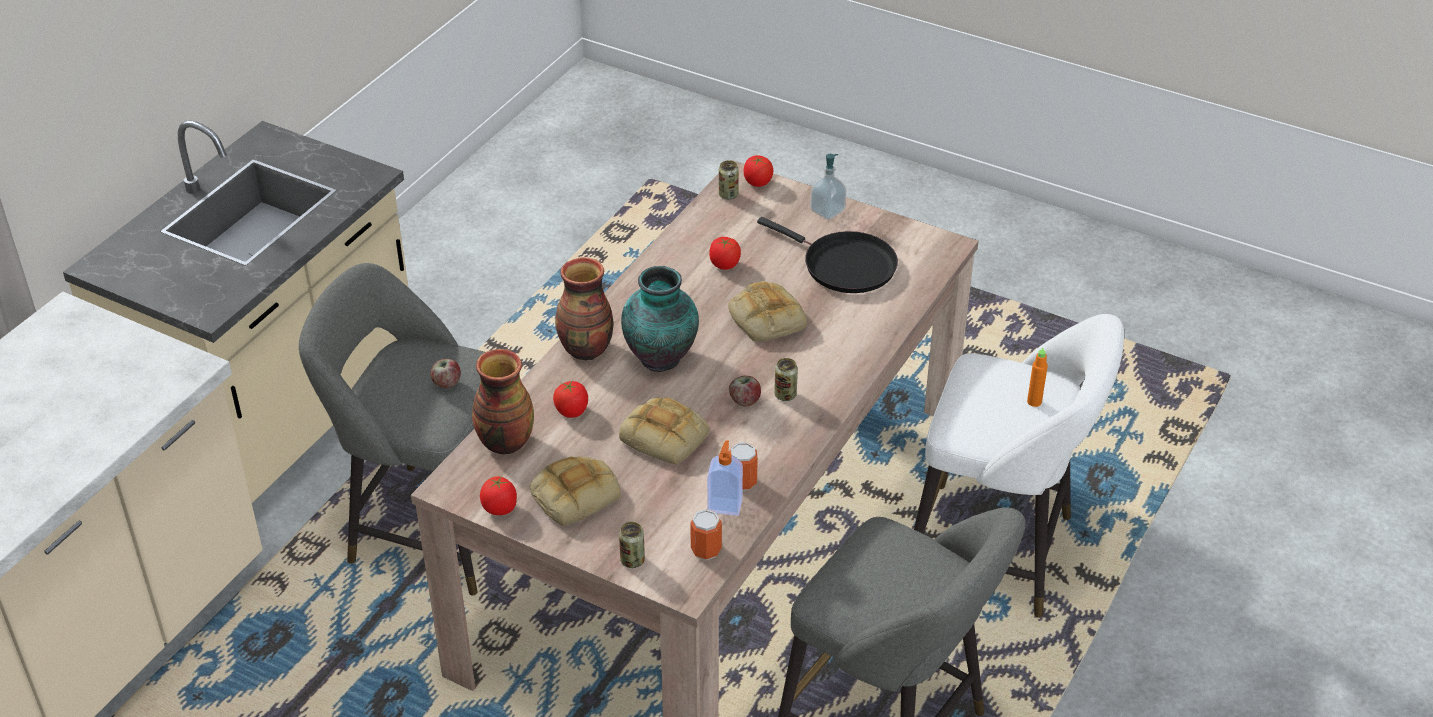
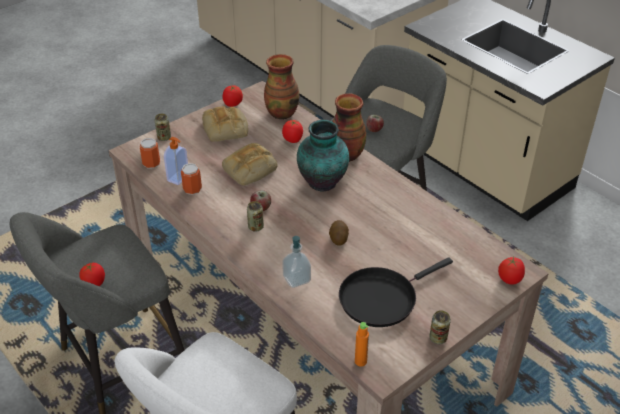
camera: 110 degrees right, 0 degrees up
tomato [709,237,741,270] -> tomato moved to [79,262,105,286]
can [719,160,739,200] -> can moved to [429,310,451,344]
bread [728,281,807,342] -> potato [329,220,349,246]
soap dispenser [810,154,847,220] -> soap dispenser moved to [282,236,311,288]
orange bottle [1027,348,1048,407] -> orange bottle moved to [355,322,369,367]

